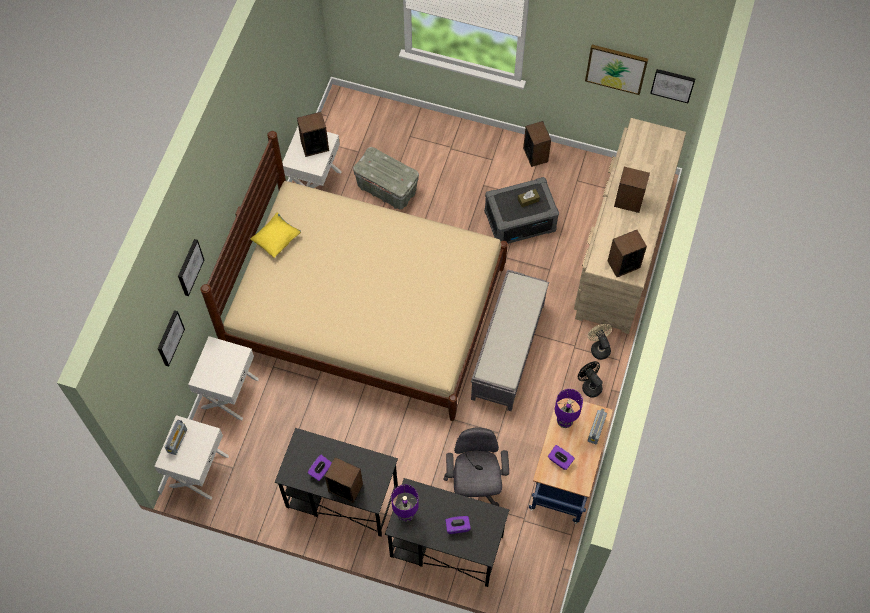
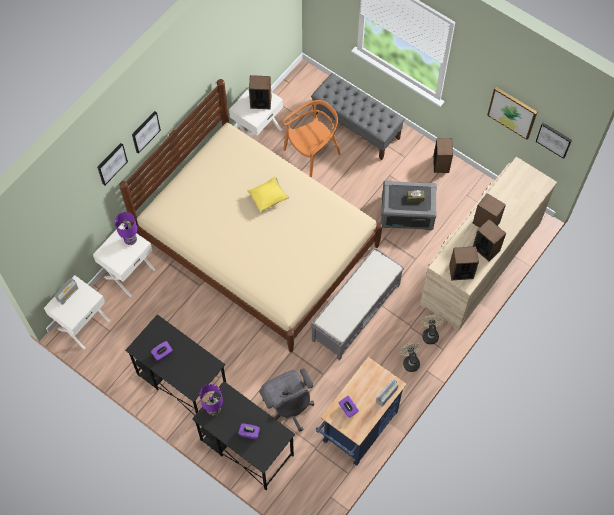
camera: 20 degrees right, 0 degrees up
picture [157,310,185,367] -> picture moved to [132,111,161,154]
yellow pillow [250,212,301,258] -> yellow pillow moved to [247,176,289,212]
speaker [325,457,363,503] -> speaker moved to [473,219,506,261]
grey storage box [353,147,419,210] -> orange chair [282,100,341,178]
grey office chair [443,427,509,506] -> grey office chair turned 135 degrees clockwise [259,368,314,432]
purple table lamp [555,389,583,428] -> purple table lamp moved to [115,212,138,245]
black fan [578,361,603,398] -> beige fan [400,342,421,372]
none -> grey bench [311,73,405,160]

